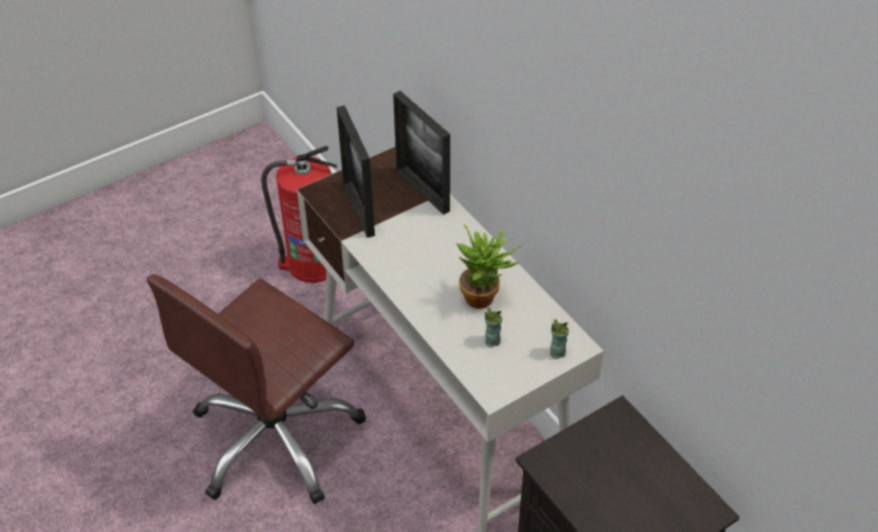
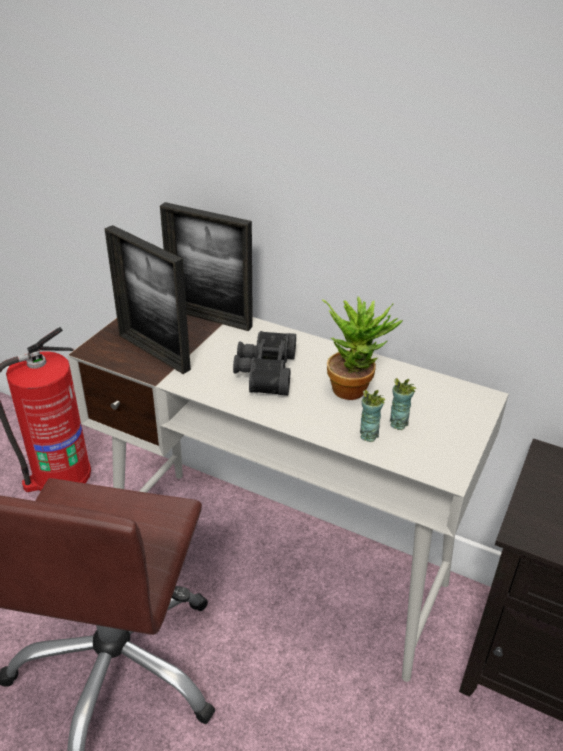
camera: 30 degrees left, 10 degrees down
cup [550,319,569,359] -> cup moved to [360,389,385,442]
none -> black binoculars [233,331,296,396]

